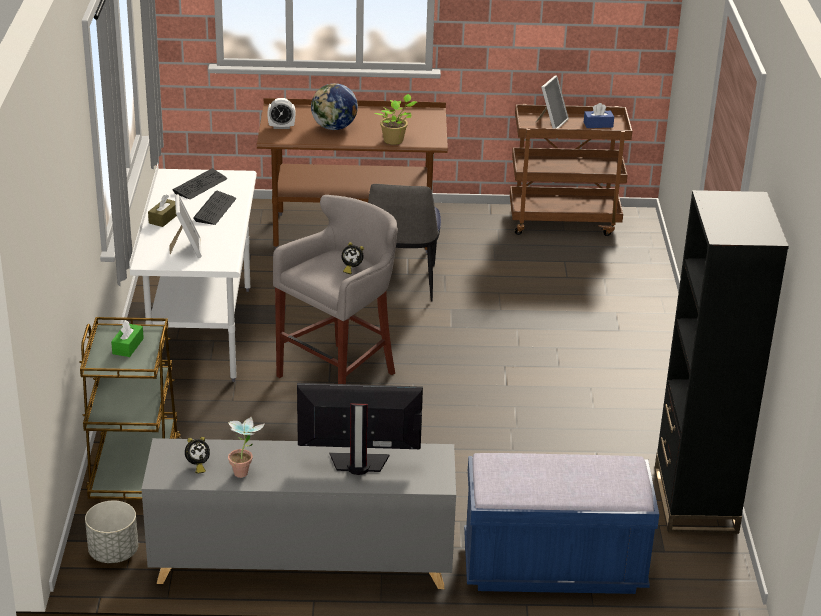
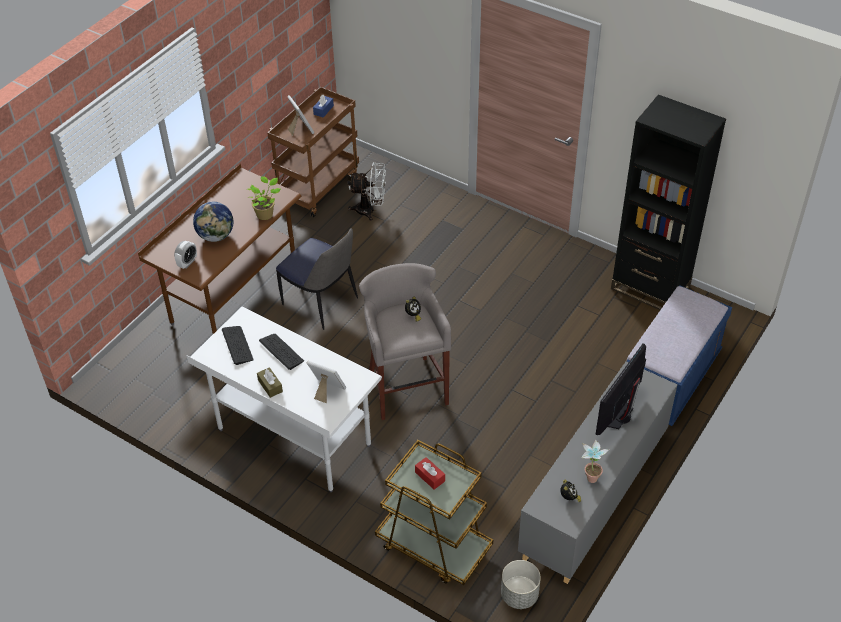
camera: 55 degrees left, 15 degrees up
green tissue box [111,320,144,357] -> red tissue box [415,457,445,490]
none -> white fan [347,162,386,221]

